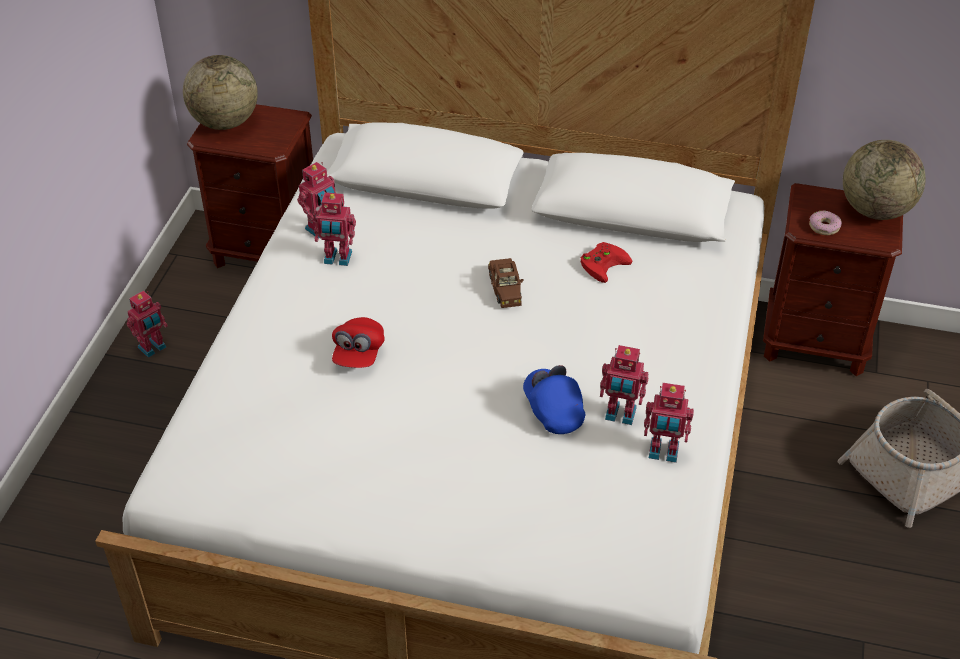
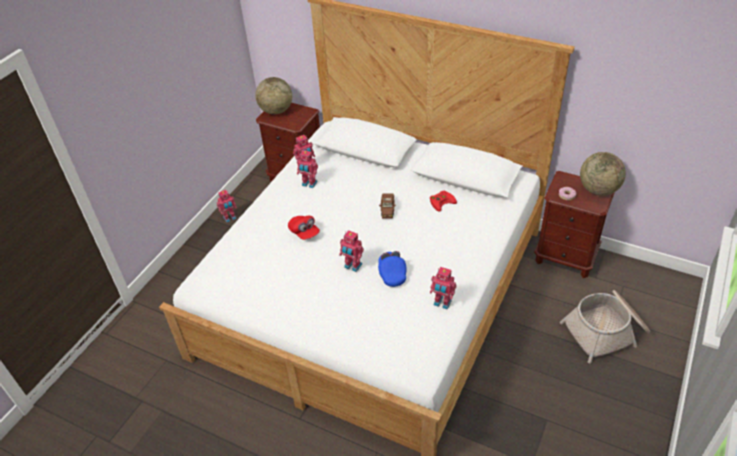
camera: 15 degrees right, 0 degrees up
red cap [332,317,385,368] -> red cap turned 60 degrees counterclockwise [288,216,320,240]
toy robot [600,345,648,425] -> toy robot moved to [339,230,364,272]

